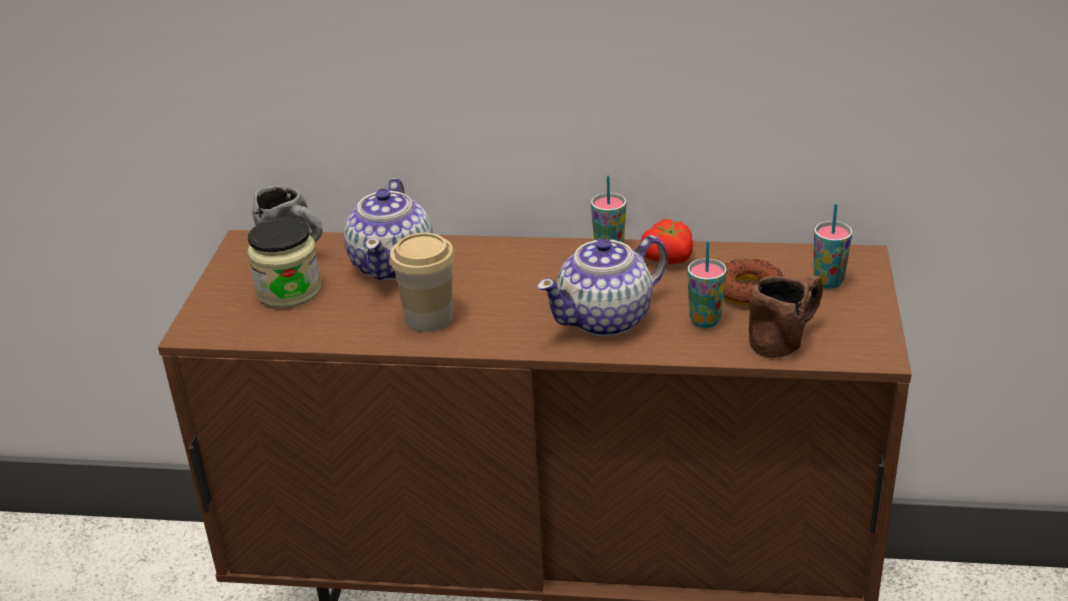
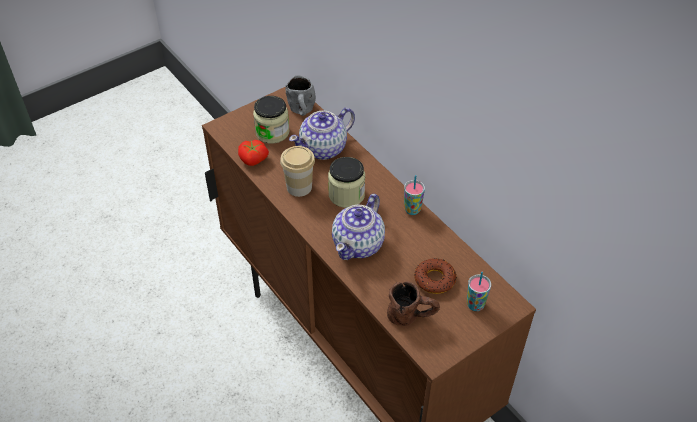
camera: 45 degrees right, 15 degrees up
teapot [537,235,668,337] -> teapot turned 75 degrees counterclockwise [332,194,385,260]
tomato [641,219,693,264] -> tomato moved to [238,140,269,166]
cup [687,241,727,328] -> none
none -> jar [328,157,365,208]

